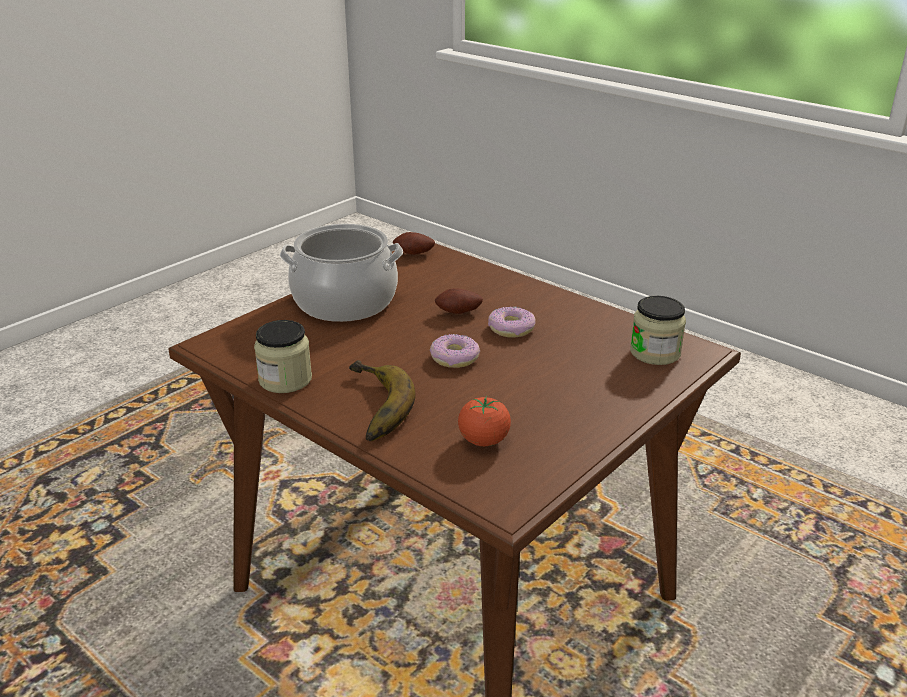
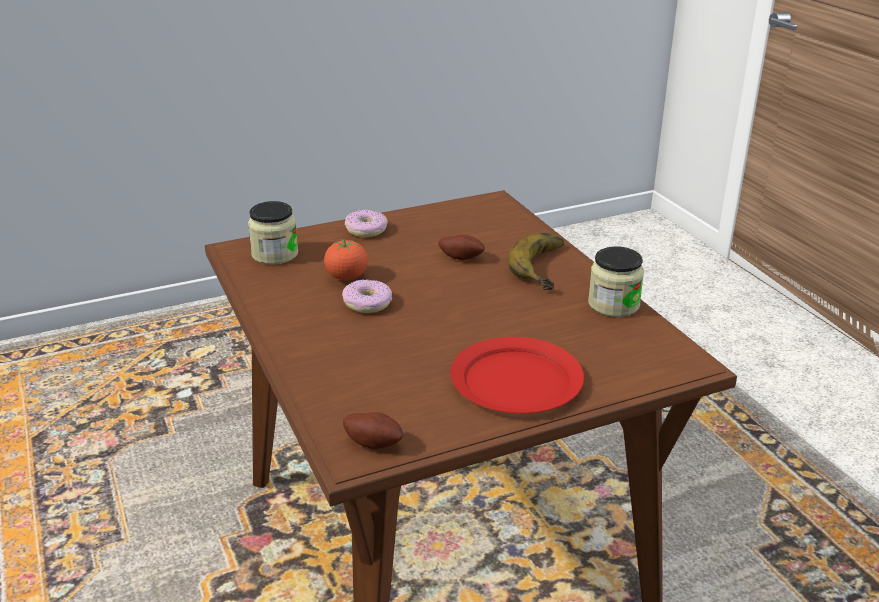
camera: 155 degrees left, 0 degrees up
cooking pot [280,224,403,322] -> red plate [450,337,584,414]
donut [430,334,480,368] -> donut moved to [345,209,388,237]
potato [435,288,483,314] -> potato moved to [438,234,485,260]
tomato [458,396,511,446] -> tomato moved to [324,239,368,280]

